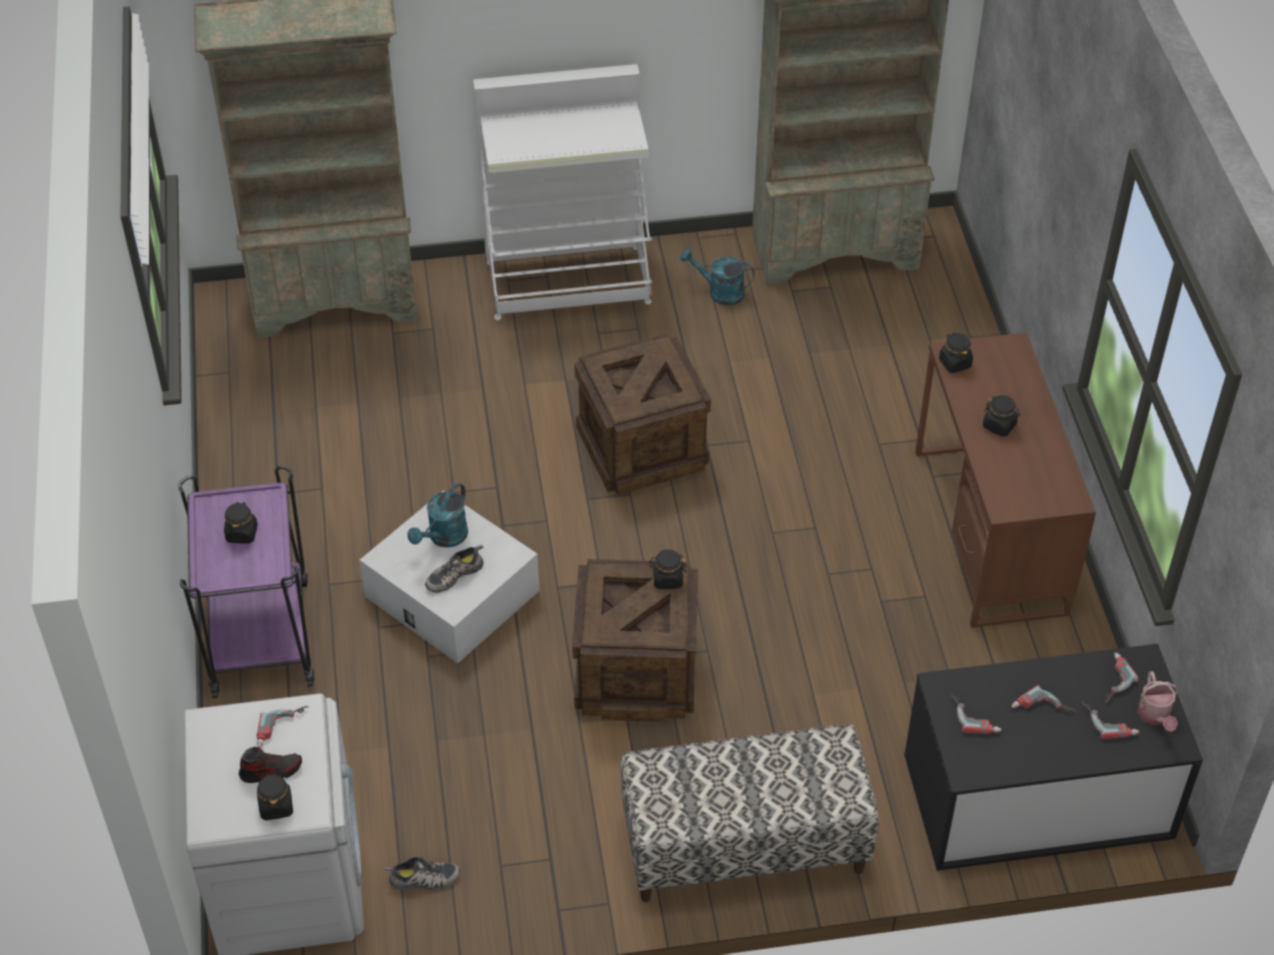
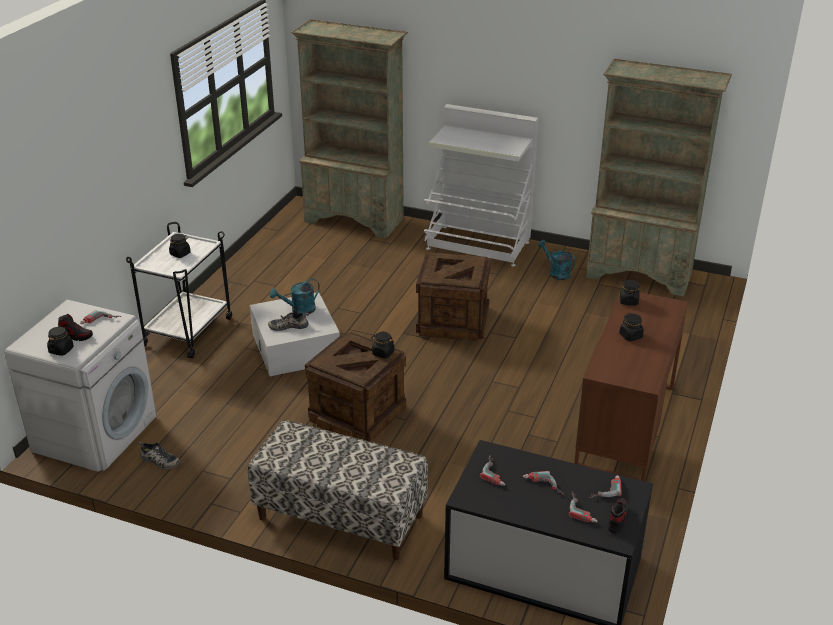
camera: 30 degrees right, 15 degrees down
purple cart [179,465,315,698] -> white cart [126,222,232,358]
watering can [1138,671,1178,732] -> shoe [608,497,629,534]

